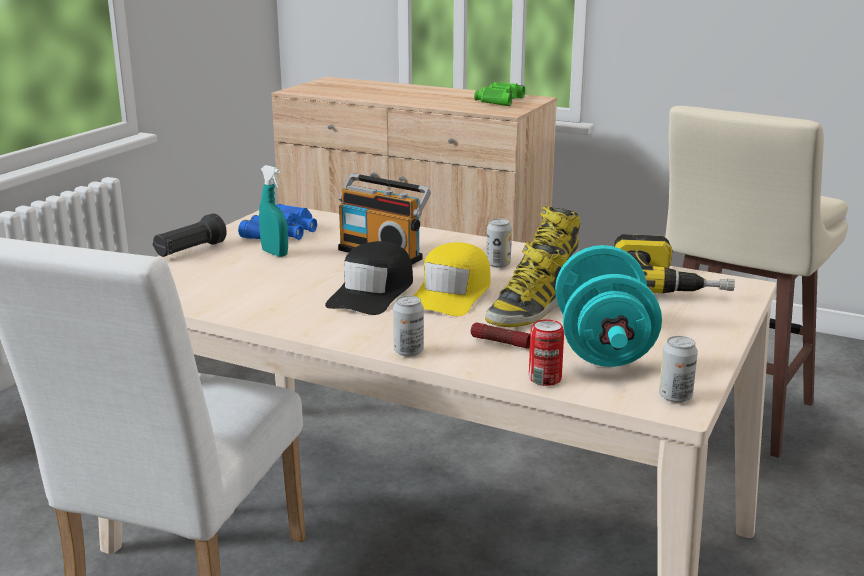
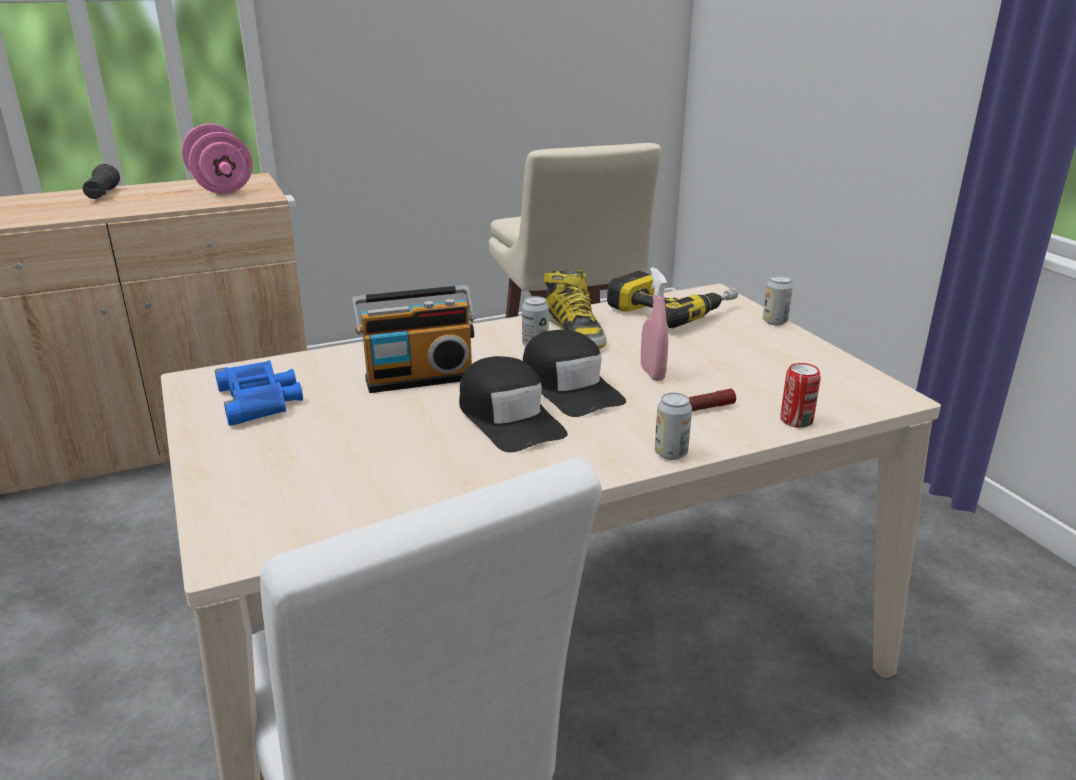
camera: 50 degrees left, 5 degrees up
black flashlight [153,213,227,257] -> black flashlight moved to [83,164,120,199]
turquoise spray bottle [259,165,288,257] -> none
yellow cap [414,242,491,316] -> black cap [523,330,626,417]
green binoculars [474,82,525,106] -> pink dumbbell [181,123,253,194]
boot [485,242,568,327] -> pink spray bottle [641,267,668,381]
turquoise dumbbell [555,245,662,367] -> none
can [659,336,698,403] -> can moved to [763,275,793,326]

